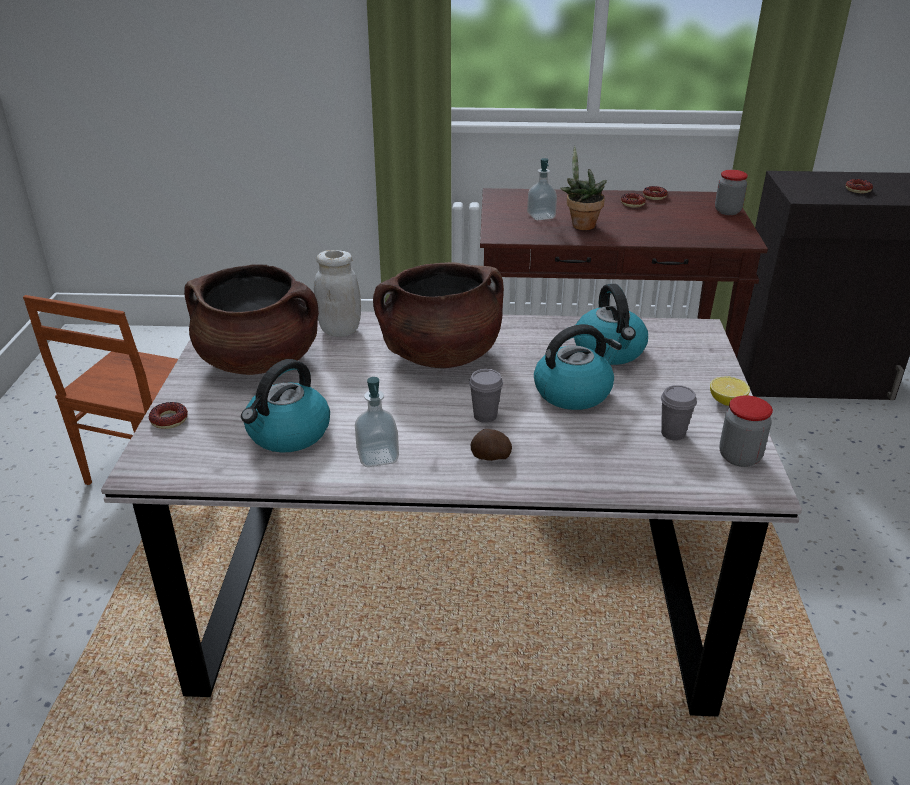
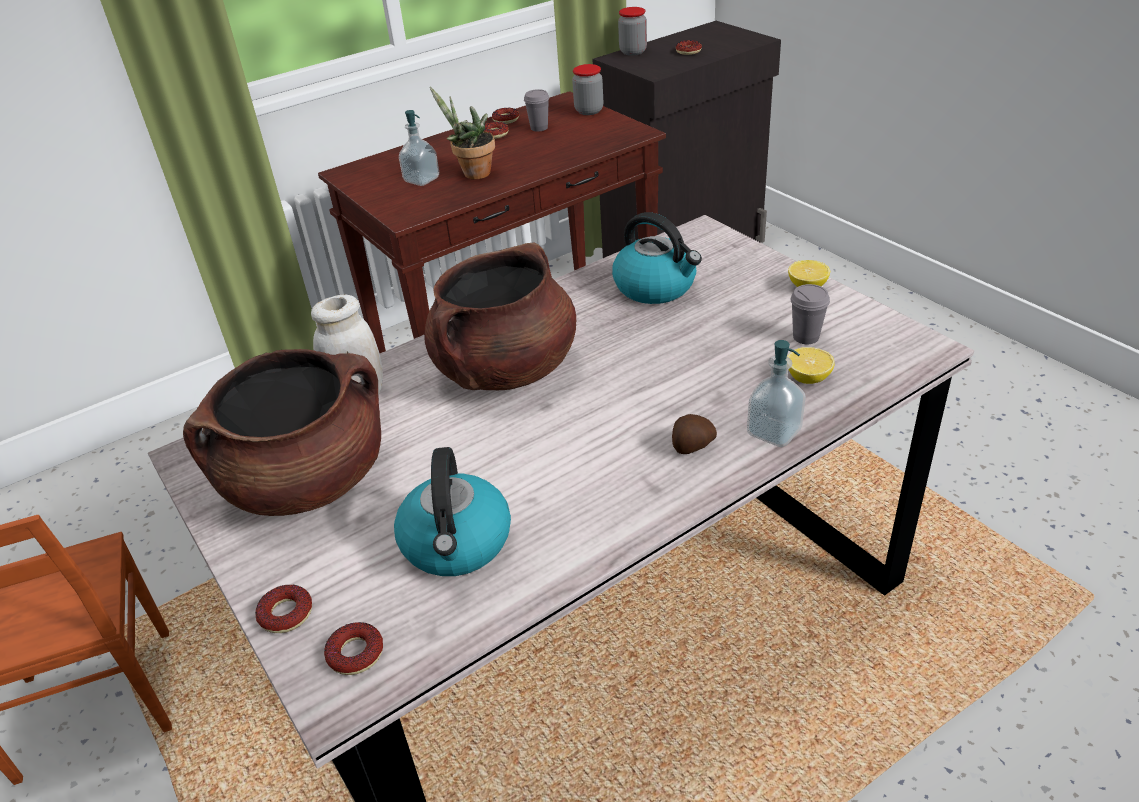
camera: 35 degrees left, 5 degrees up
soap dispenser [355,377,399,467] -> soap dispenser moved to [747,340,806,447]
grey cup [469,369,503,423] -> grey cup moved to [524,89,549,132]
kettle [534,324,622,410] -> none
jar [719,395,773,467] -> jar moved to [618,7,647,56]
none -> donut [324,622,383,675]
none -> lemon [787,347,835,384]

